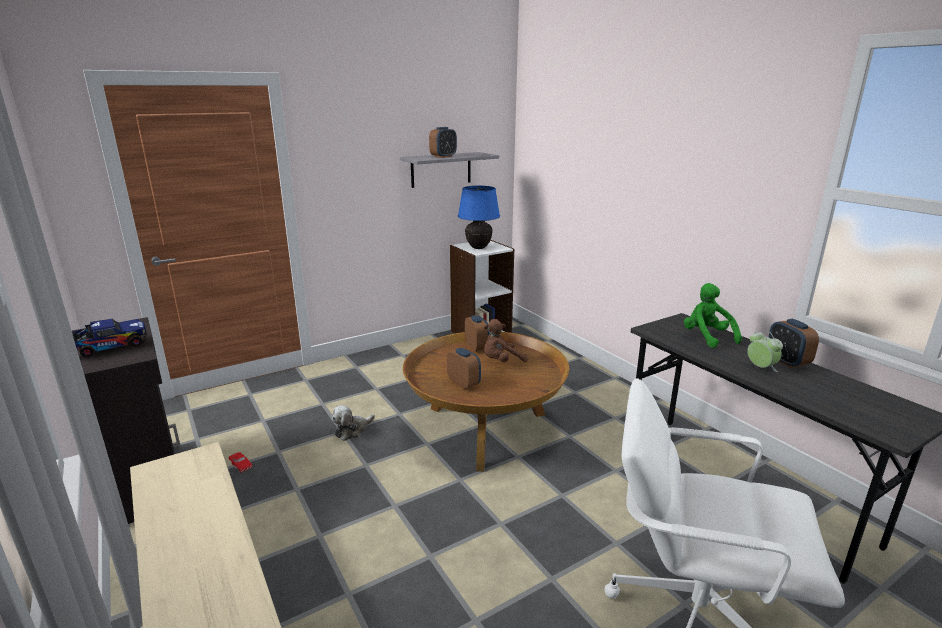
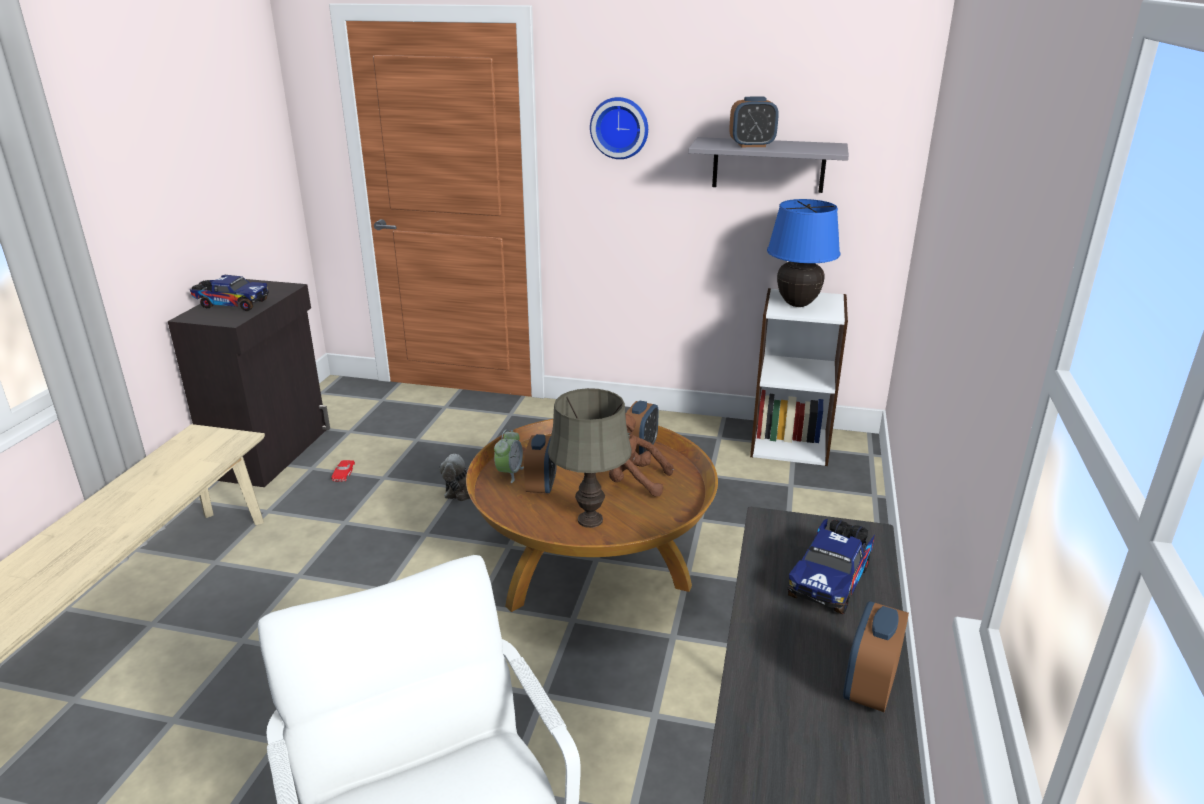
camera: 45 degrees right, 5 degrees up
green plush toy [684,283,742,348] -> toy truck [788,519,875,614]
alarm clock [747,330,783,372] -> alarm clock moved to [494,429,524,483]
none -> grey table lamp [548,388,632,528]
none -> wall clock [590,97,648,159]

